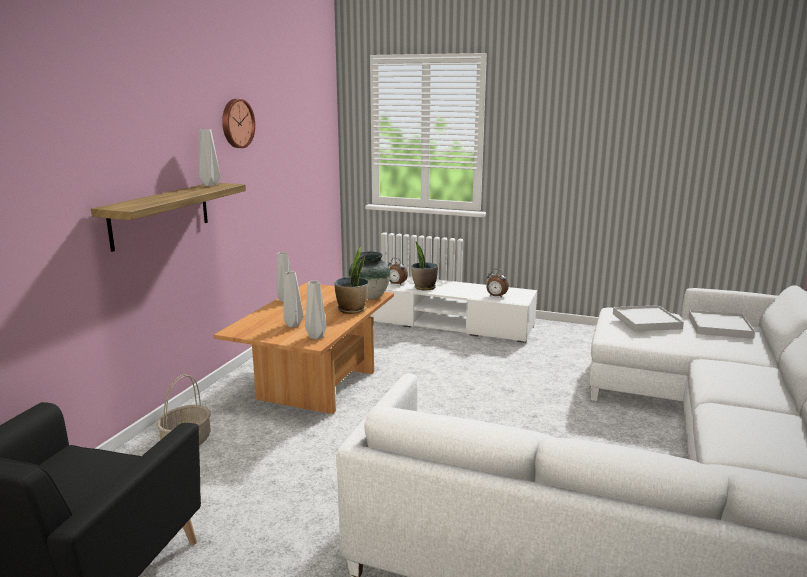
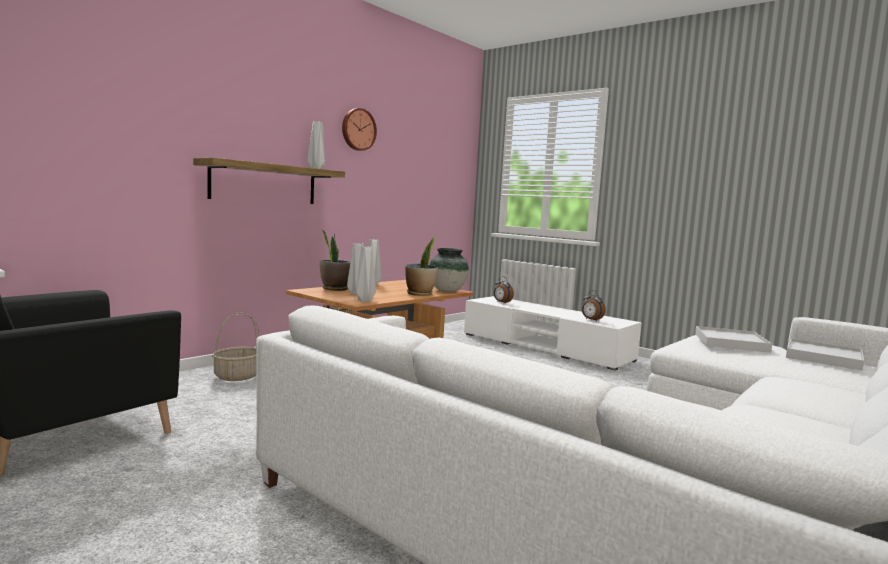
camera: 20 degrees right, 10 degrees down
potted plant [411,242,438,290] -> potted plant moved to [320,230,350,291]

